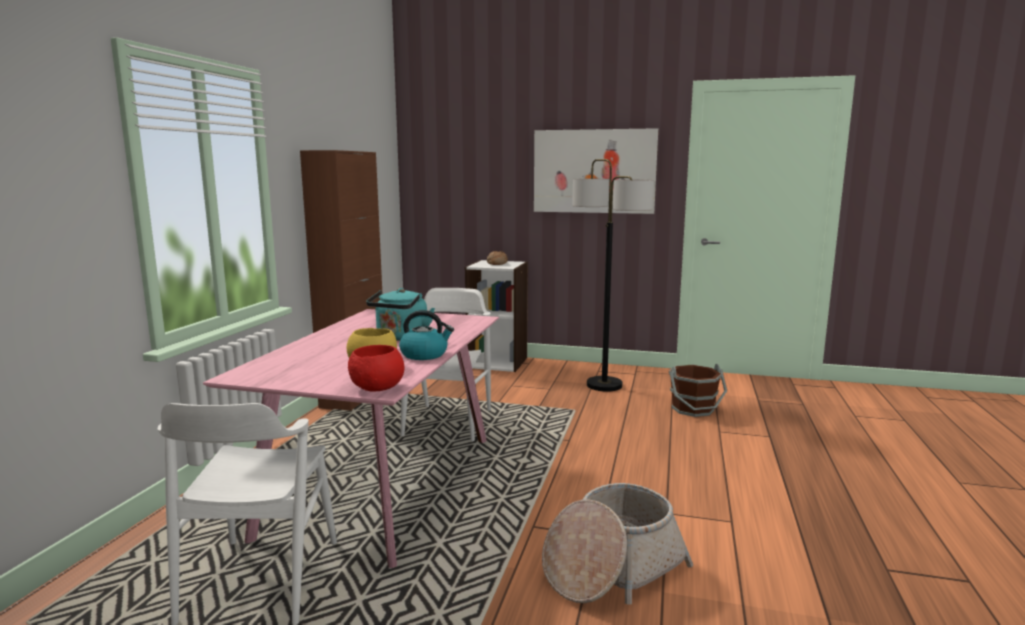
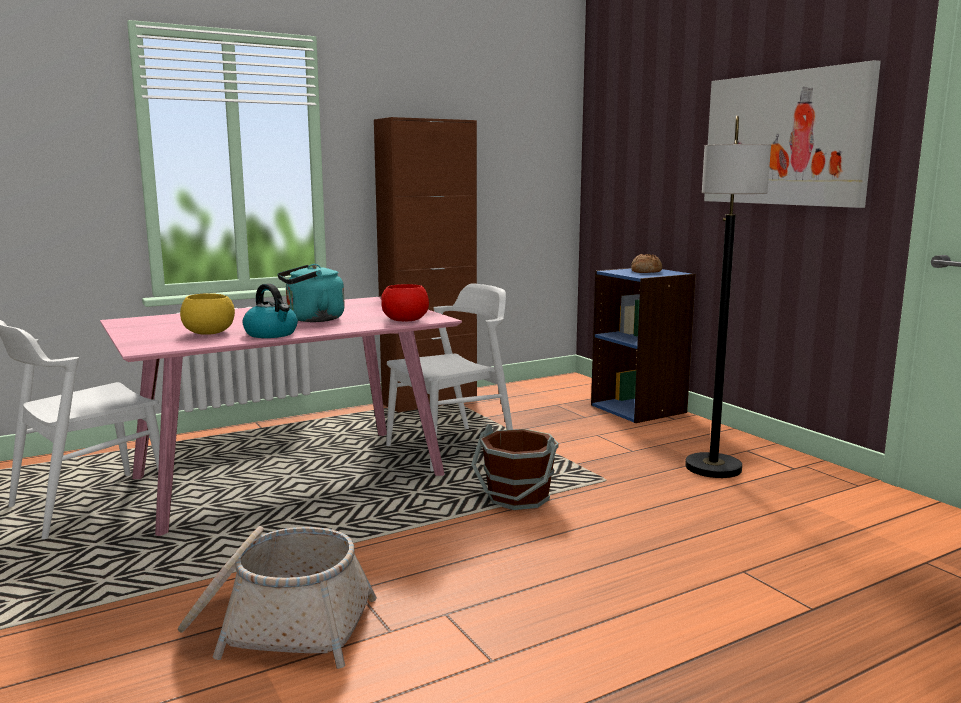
camera: 45 degrees right, 0 degrees up
red bowl [348,345,404,392] -> red bowl moved to [381,284,429,321]
white bookcase [465,260,528,372] -> blue bookcase [591,268,696,423]
brown bucket [669,364,727,417] -> brown bucket moved to [471,424,559,510]

